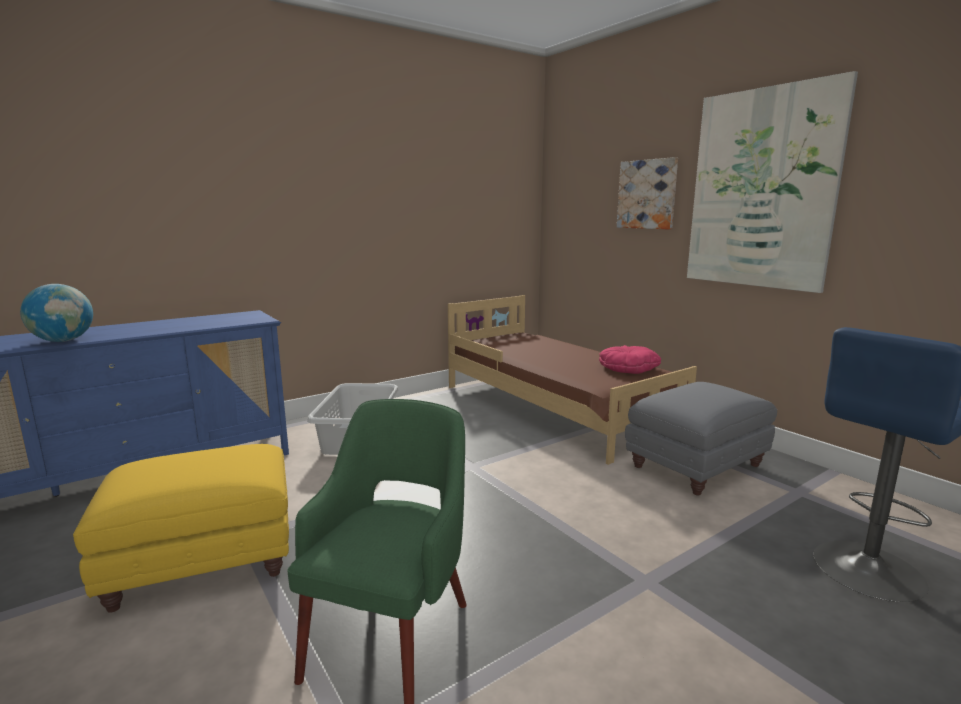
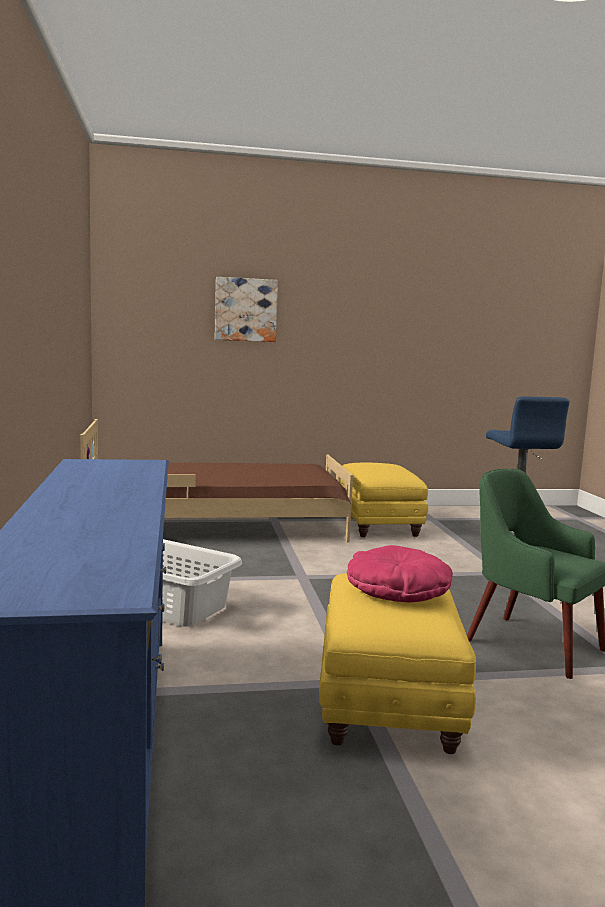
camera: 65 degrees left, 5 degrees down
globe [20,284,93,342] -> none
pink pillow [599,345,661,374] -> pink pillow moved to [347,545,453,602]
grey ottoman [625,382,777,496] -> yellow ottoman [340,462,428,538]
picture [687,71,858,293] -> none

